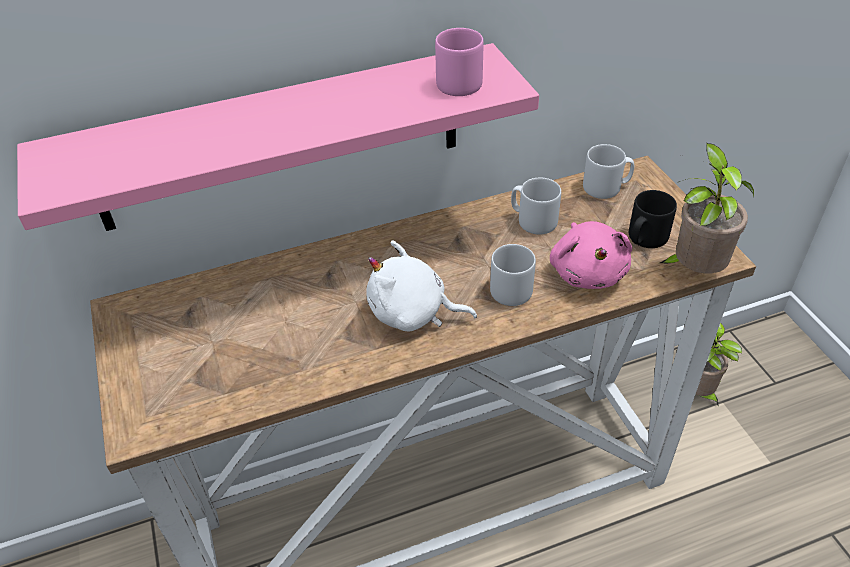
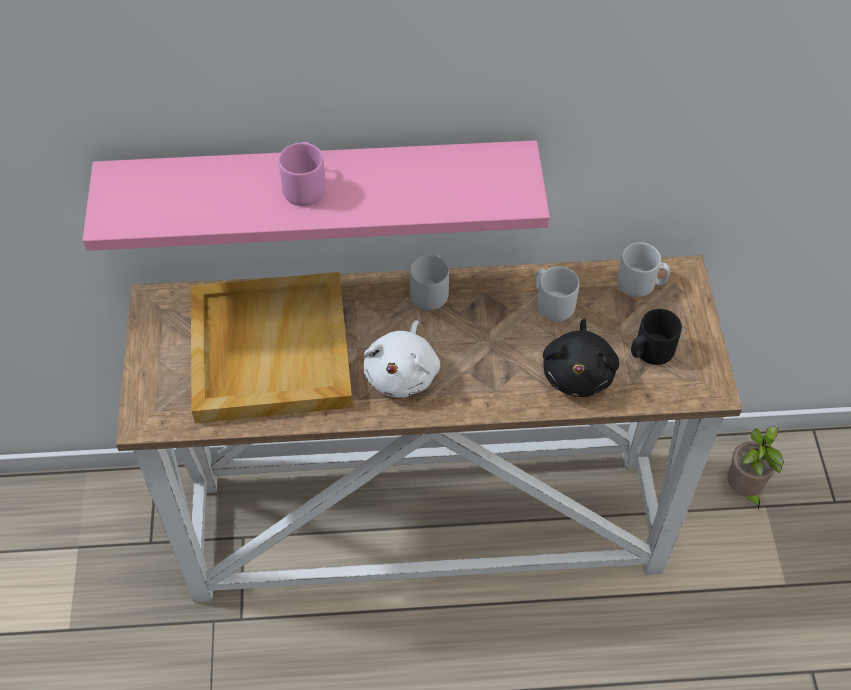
camera: 15 degrees right, 10 degrees up
white plush toy [366,241,477,331] -> white plush toy turned 105 degrees counterclockwise [364,320,440,398]
pink mug [435,28,484,96] -> pink mug moved to [279,142,326,206]
grey mug [490,244,536,306] -> grey mug moved to [410,254,449,310]
pink plush toy [550,221,632,289] -> black plush toy [543,319,619,397]
potted plant [660,143,754,273] -> none
none -> beige tray [191,272,353,423]

